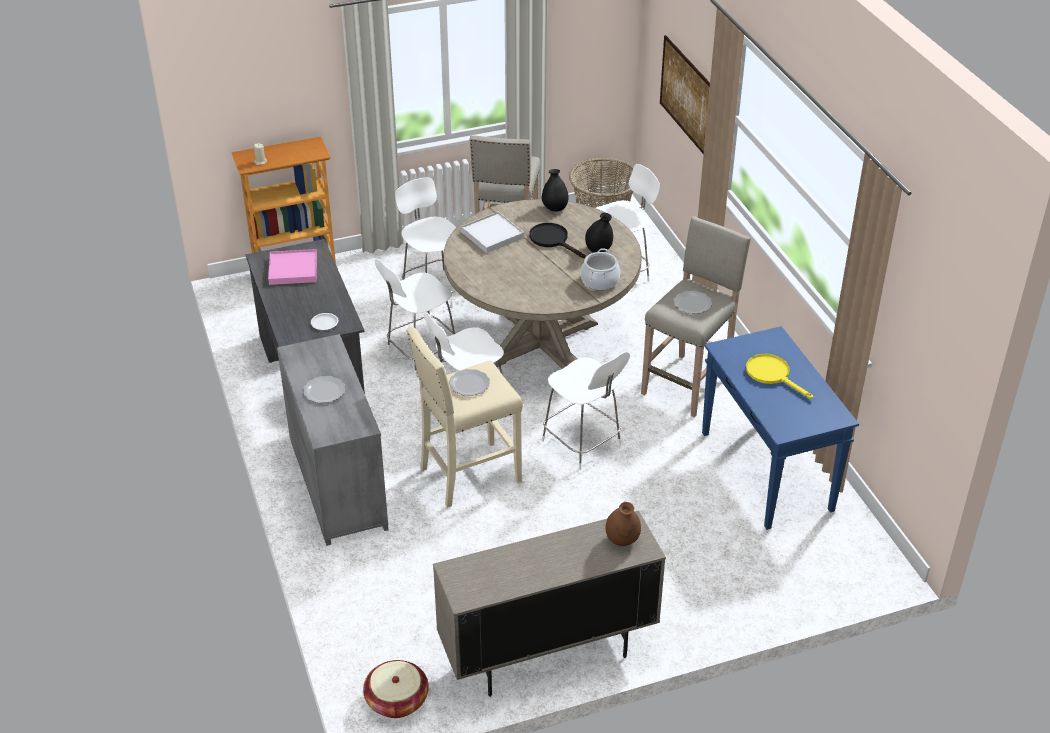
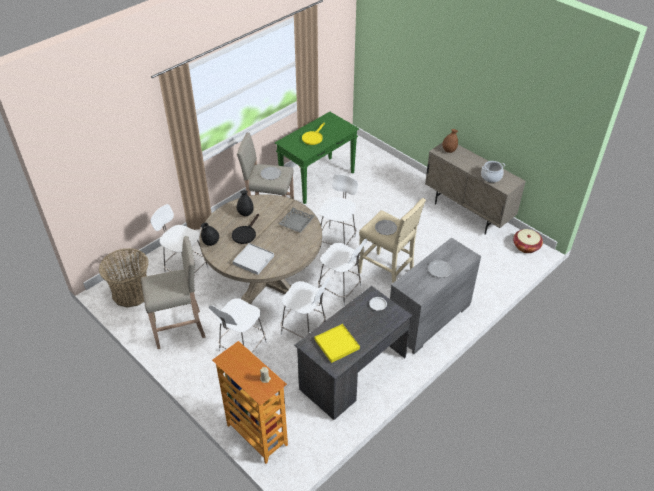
camera: 115 degrees left, 5 degrees up
pink tray [268,249,317,285] -> yellow tray [315,324,360,363]
cooking pot [581,248,620,291] -> cooking pot moved to [481,161,505,183]
picture [660,35,710,154] -> none
blue console table [702,326,859,530] -> green console table [275,112,359,204]
none -> grey tray [279,208,315,233]

